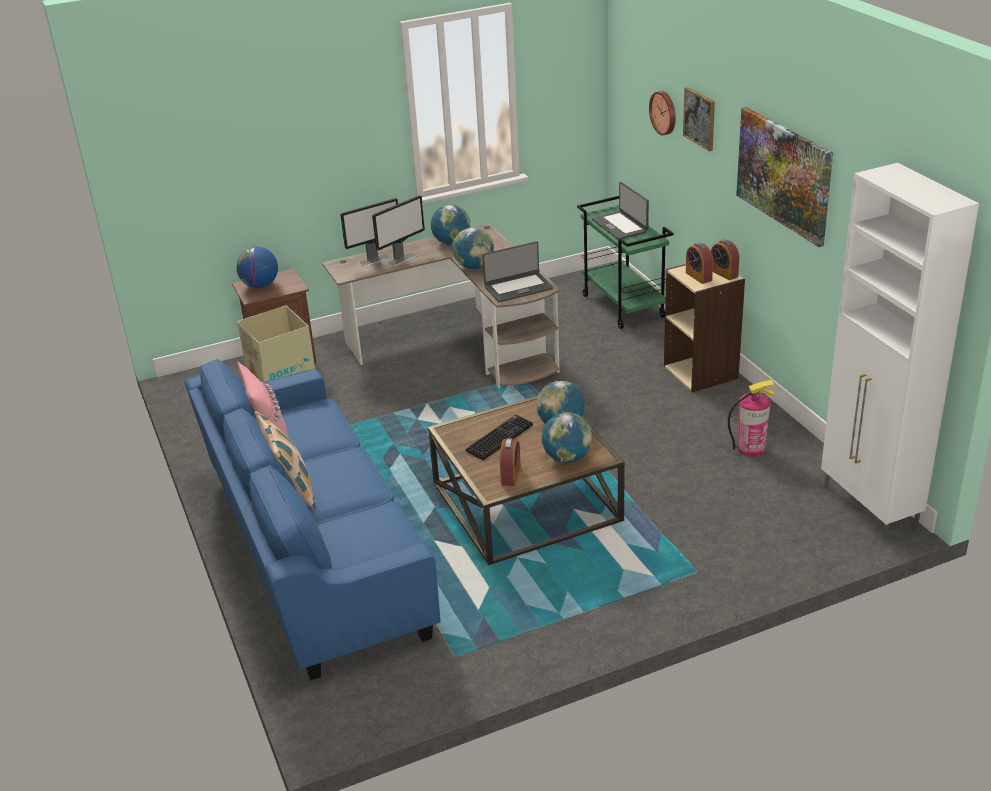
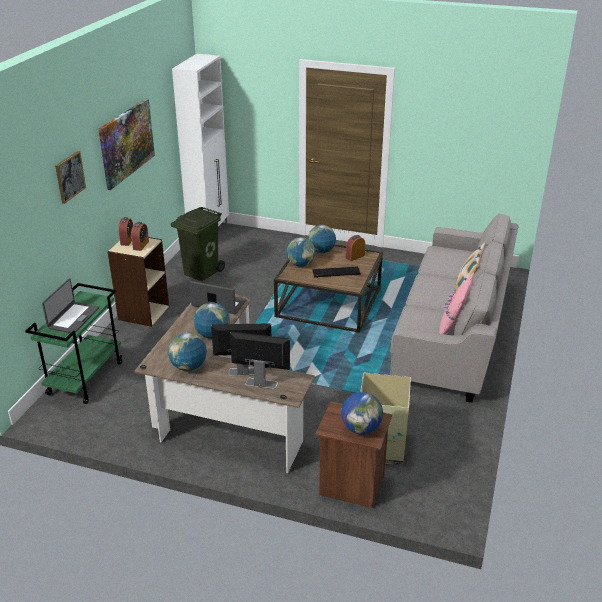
camera: 140 degrees left, 0 degrees up
blue sofa [185,359,441,680] -> grey sofa [390,213,519,403]
wall clock [649,91,676,135] -> none
fire extinguisher [728,380,776,456] -> green trash can [171,207,225,281]

